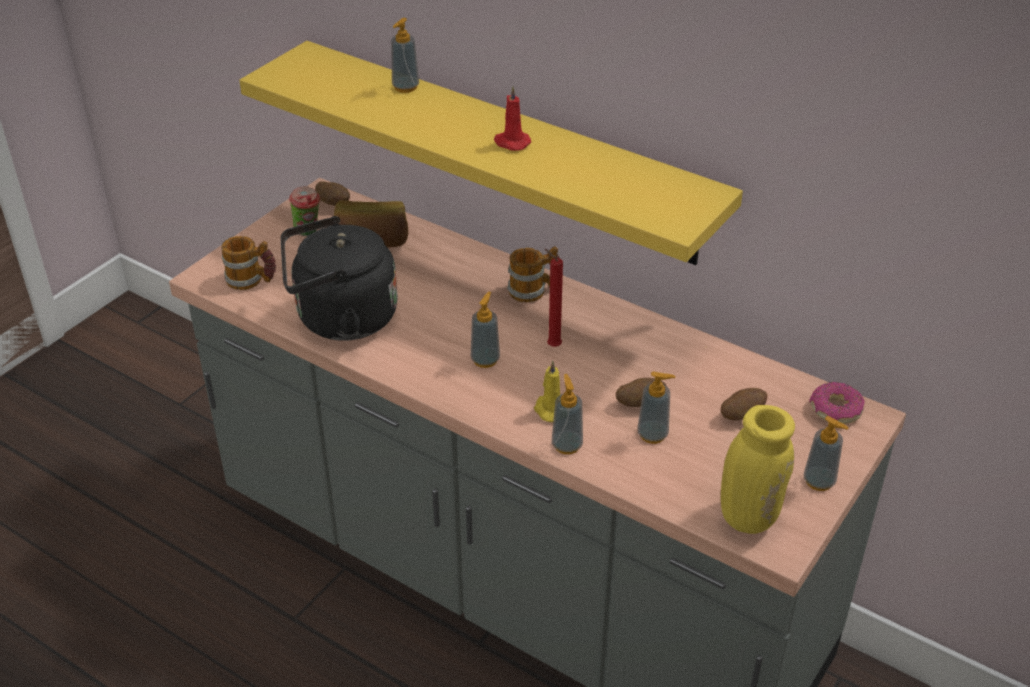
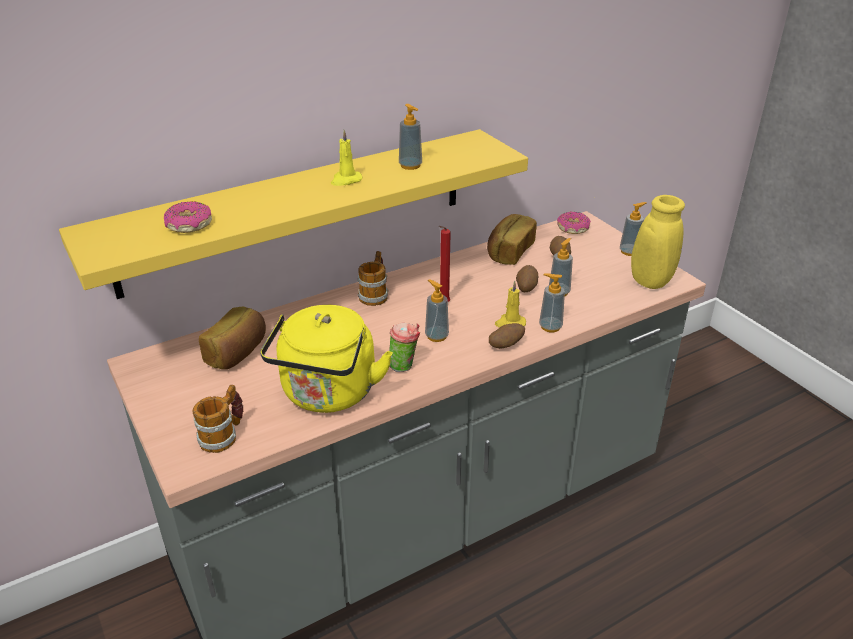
camera: 65 degrees left, 5 degrees down
black kettle [281,216,398,341] -> yellow kettle [260,305,393,413]
cup [289,186,320,236] -> cup moved to [389,322,420,372]
potato [315,181,350,206] -> potato moved to [489,323,525,349]
soap dispenser [391,18,419,93] -> soap dispenser moved to [399,104,422,170]
red candle [494,86,531,151] -> yellow candle [331,130,362,186]
none -> donut [164,201,212,233]
none -> bread [487,214,537,265]

